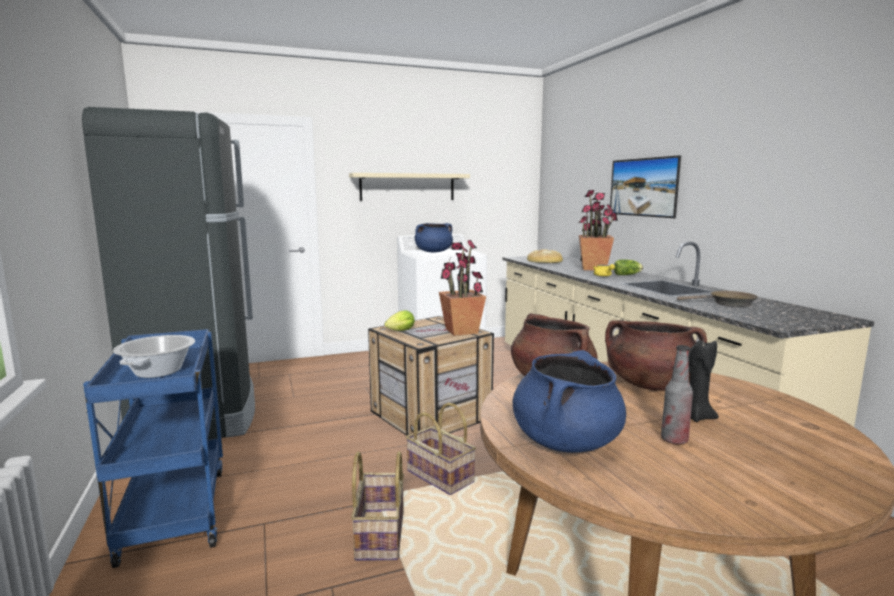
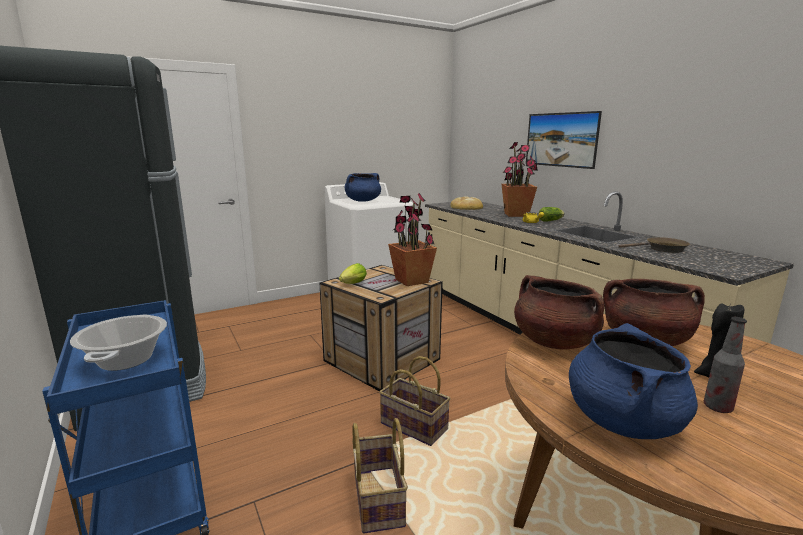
camera: 10 degrees left, 5 degrees up
beige shelf [349,173,470,201] -> none

